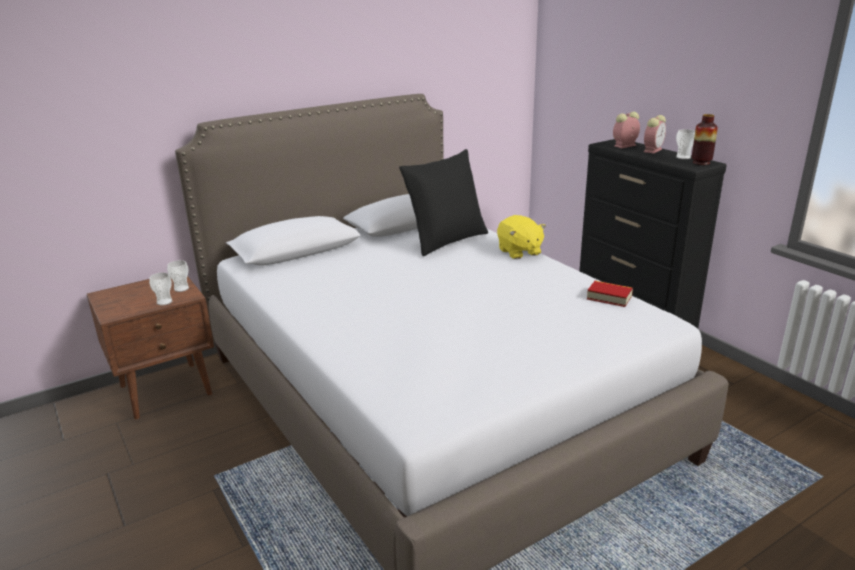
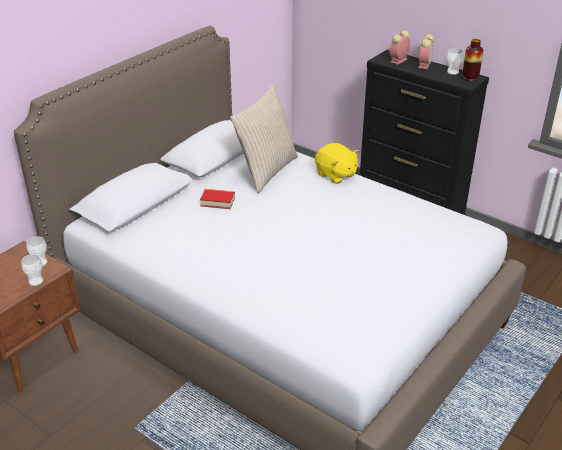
camera: 20 degrees left, 10 degrees up
black pillow [399,149,488,256] -> beige pillow [230,84,298,193]
book [587,281,633,307] -> book moved to [200,189,235,209]

